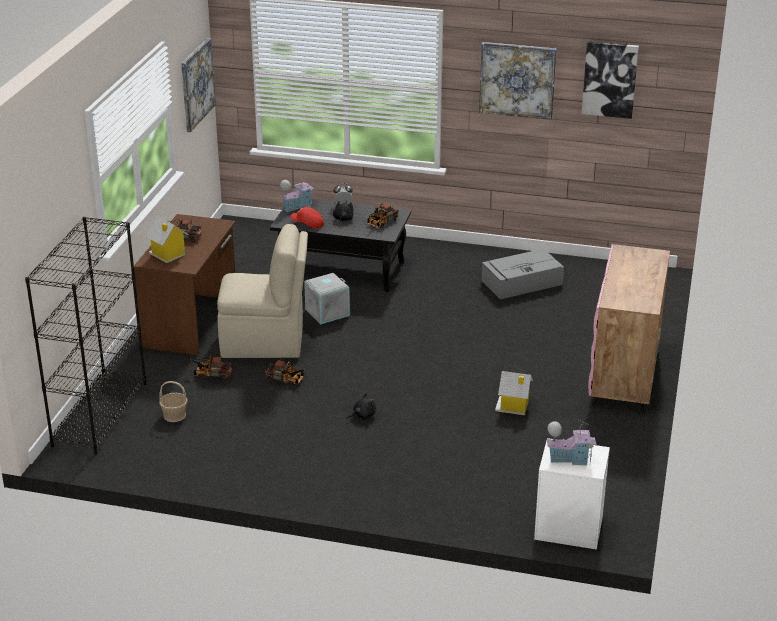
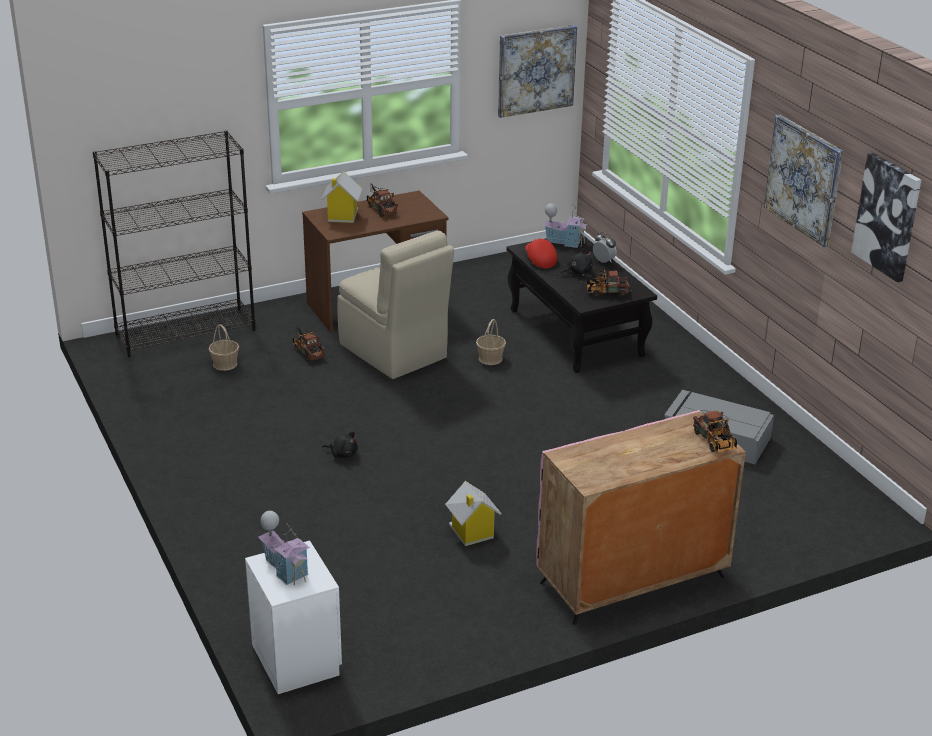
camera: 50 degrees right, 0 degrees up
toy truck [265,359,307,386] -> toy truck moved to [693,411,737,453]
grey storage box [304,273,350,324] -> basket [476,319,506,365]

